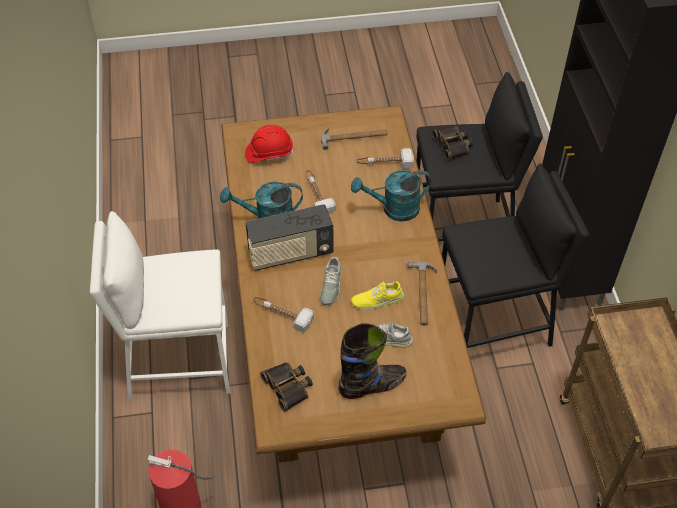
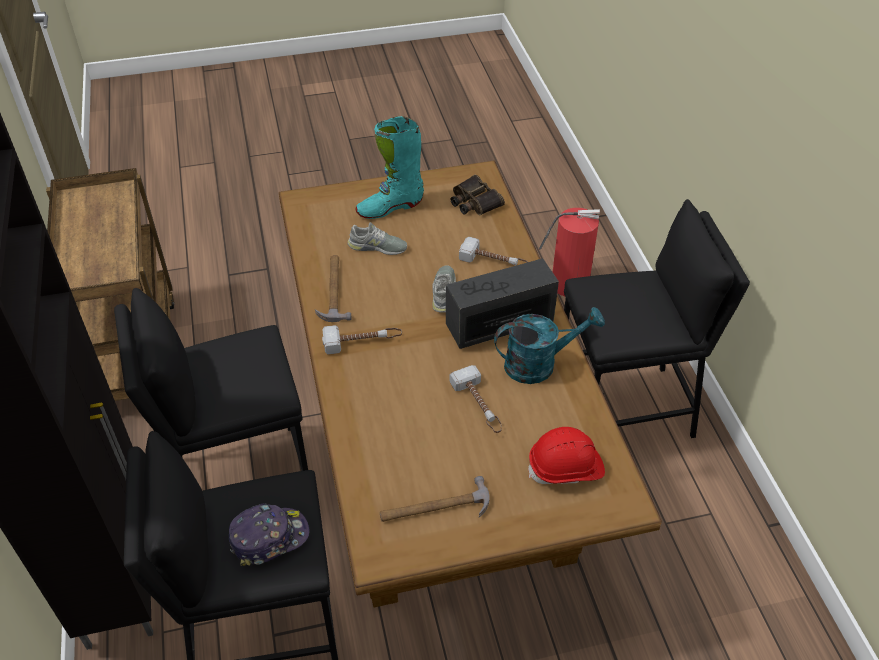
camera: 175 degrees right, 5 degrees down
white stool [90,211,230,400] -> black stool [564,199,750,438]
black boot [338,323,407,399] -> turquoise boot [356,116,424,219]
turquoise watering can [351,170,431,221] -> none
yellow shoe [351,281,404,310] -> none
hammer [357,148,414,169] -> hammer moved to [322,325,402,355]
binoculars [432,126,473,160] -> cap [229,503,310,566]

